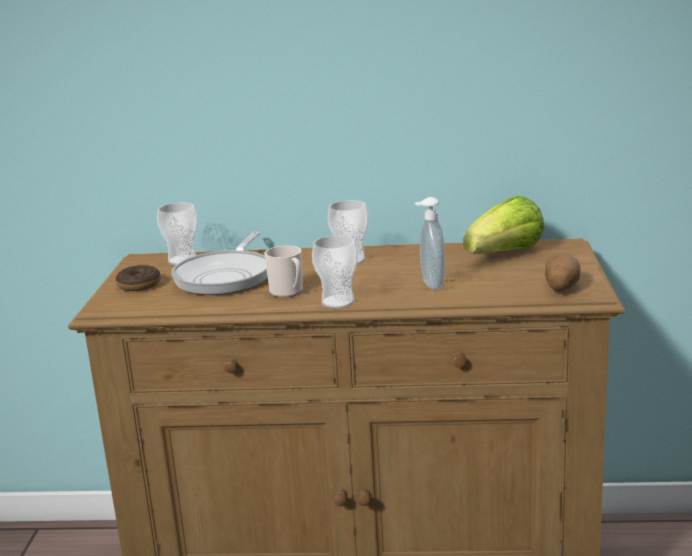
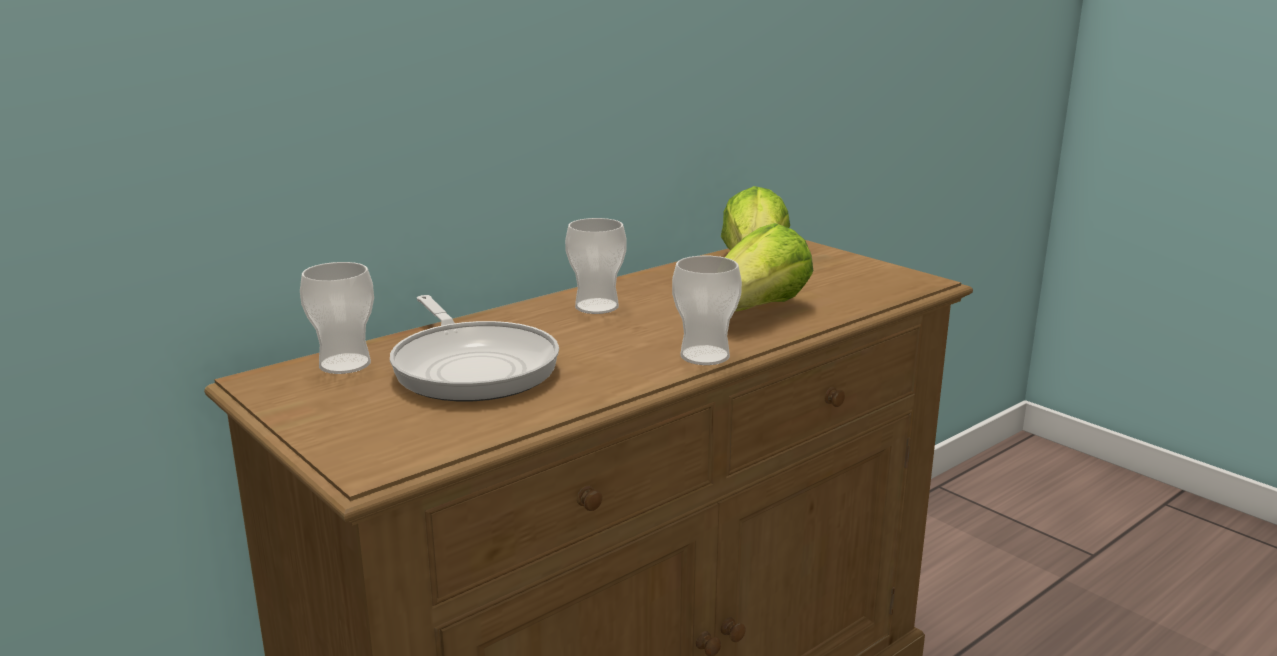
camera: 45 degrees left, 0 degrees up
donut [116,265,161,291] -> none
mug [264,246,303,298] -> none
soap dispenser [415,197,445,290] -> lettuce [725,223,813,311]
potato [545,254,581,291] -> none

